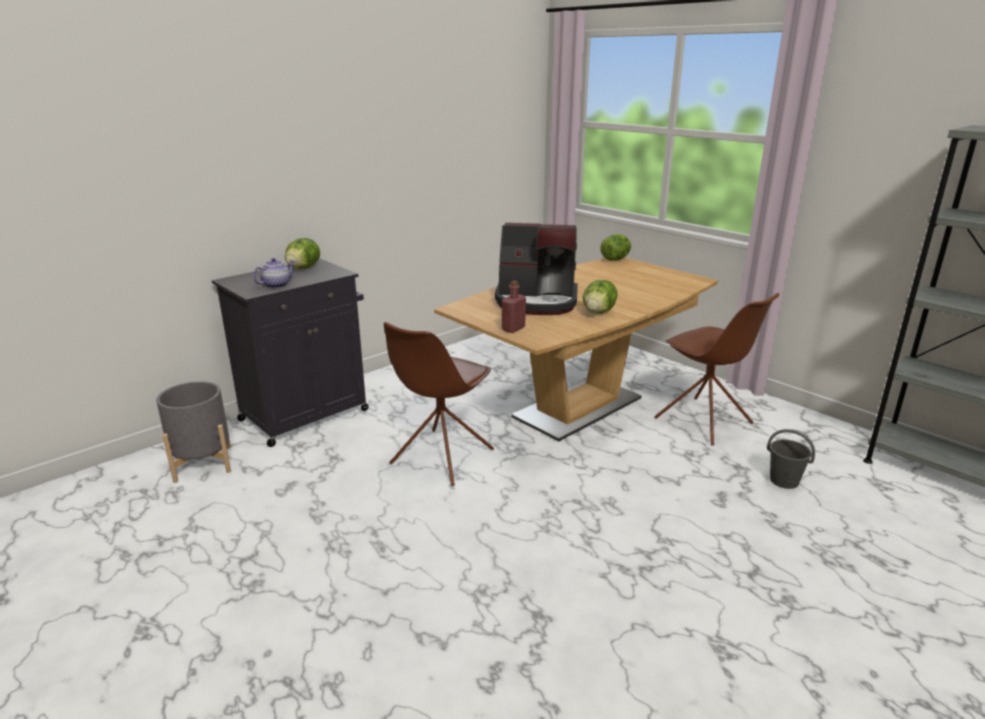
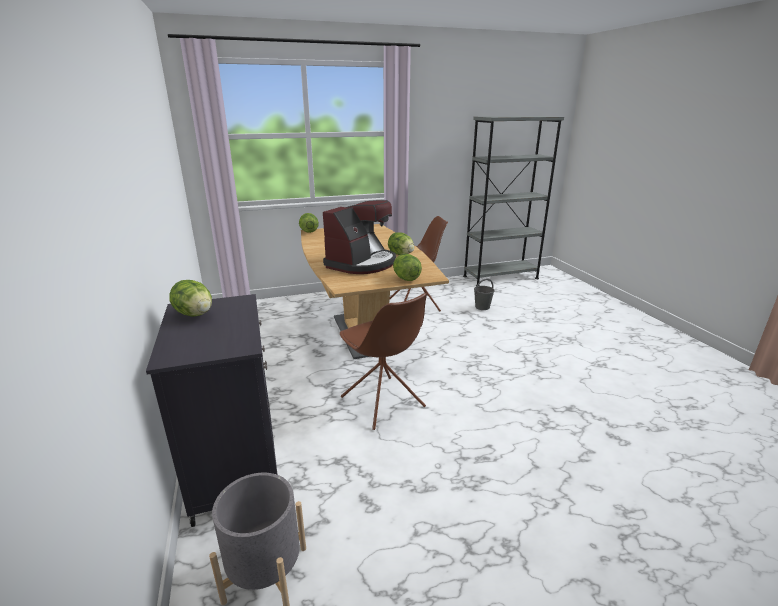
camera: 65 degrees left, 0 degrees up
teapot [253,258,295,288] -> none
red bottle [502,280,526,333] -> lettuce [393,254,422,281]

